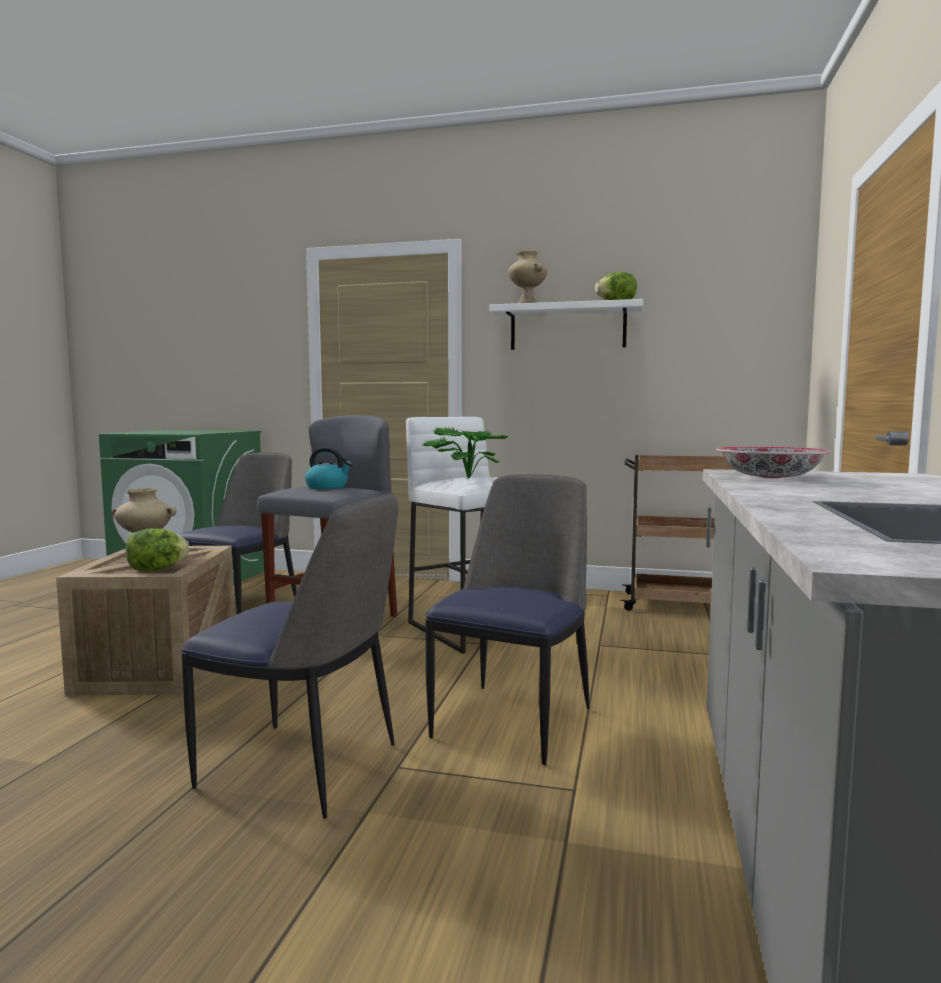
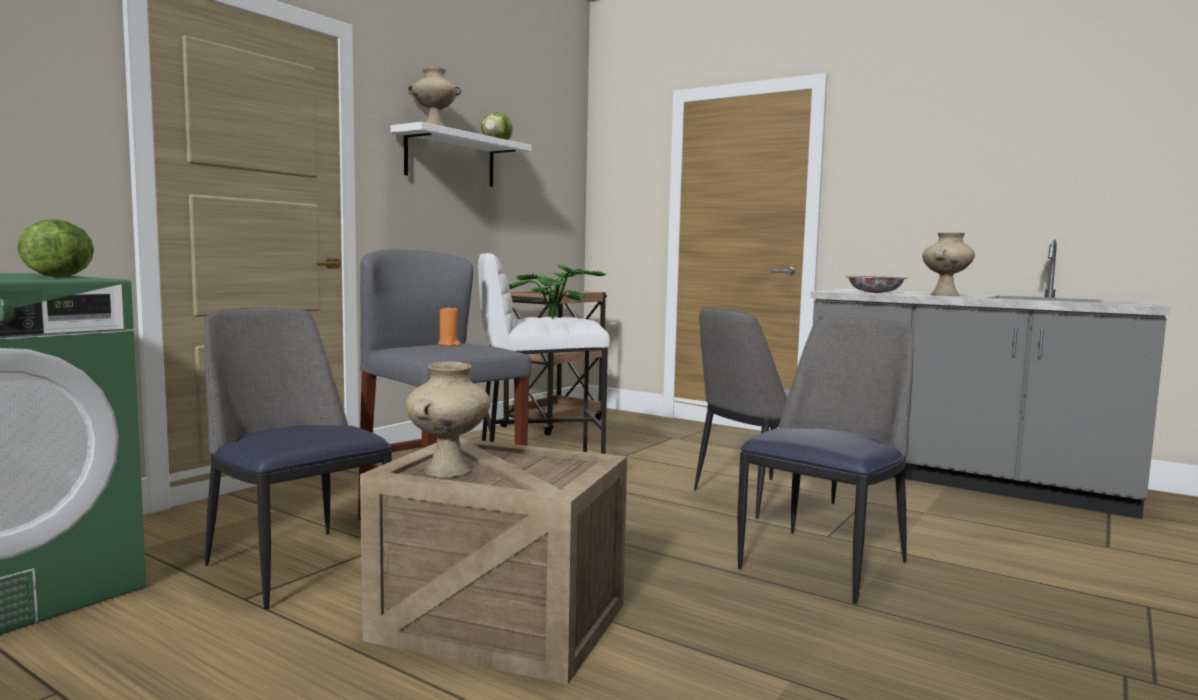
camera: 70 degrees left, 0 degrees up
lettuce [126,528,189,571] -> lettuce moved to [17,219,94,277]
kettle [305,447,352,489] -> orange candle [438,306,461,346]
chair [425,474,590,765] -> chair turned 75 degrees counterclockwise [694,307,837,519]
none -> beige vase [922,232,975,296]

